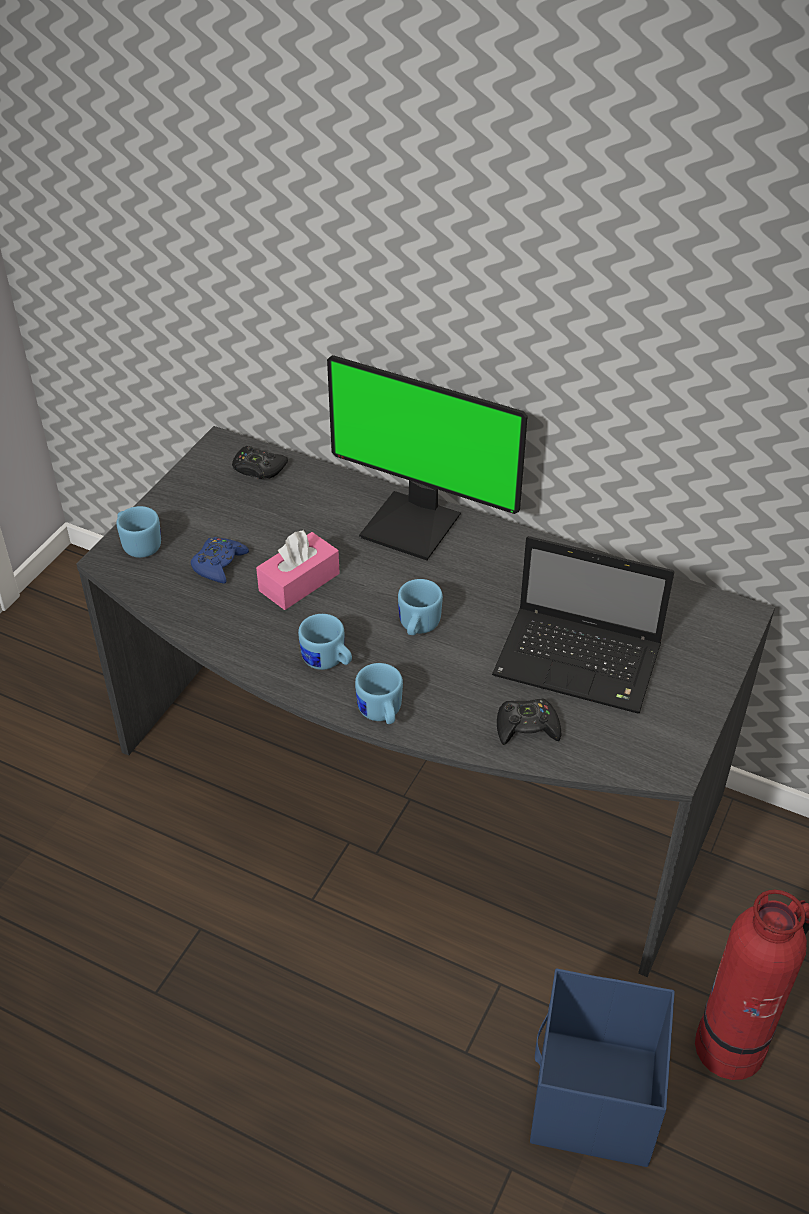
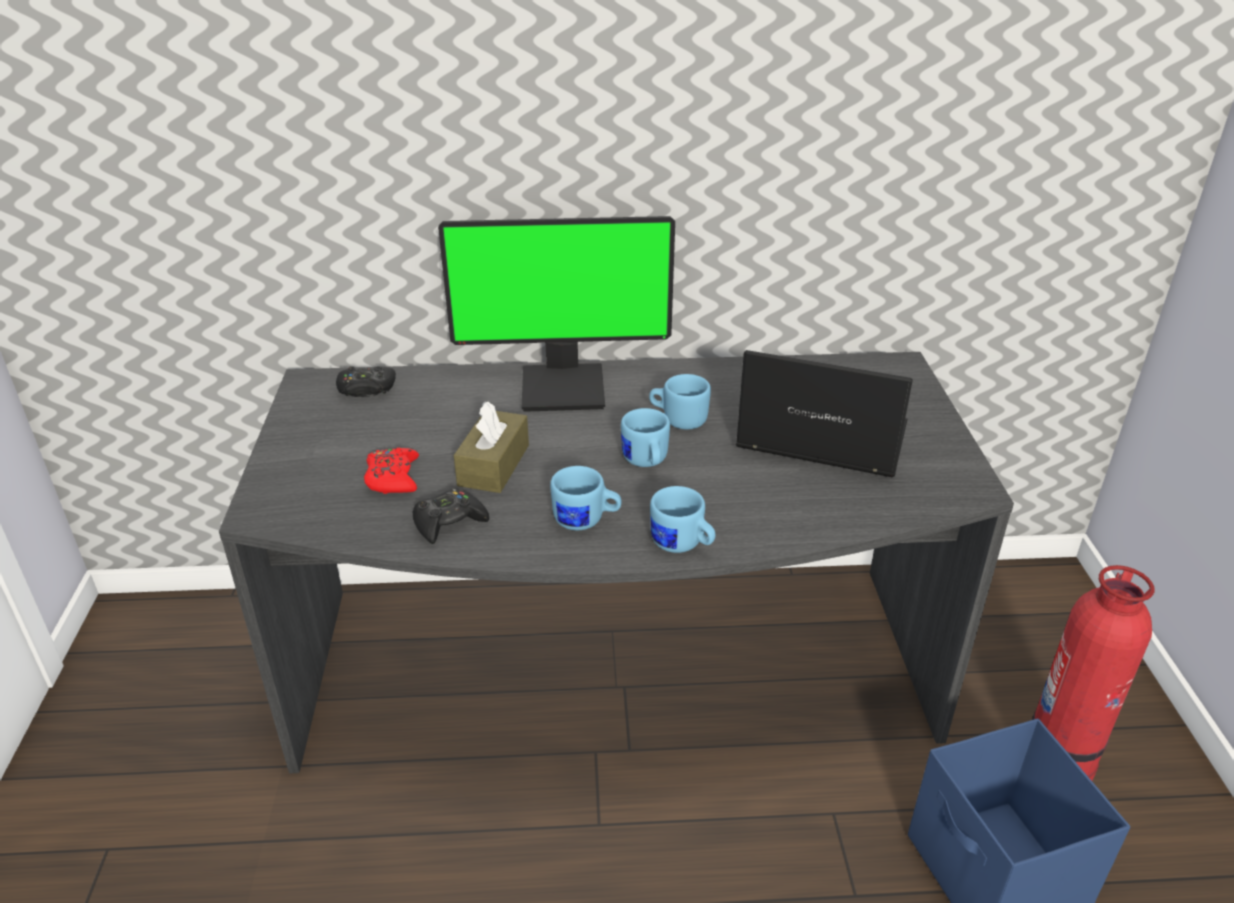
camera: 30 degrees left, 10 degrees down
blue mug [116,506,161,558] -> blue mug moved to [649,374,711,429]
blue game controller [191,537,249,584] -> red game controller [364,447,419,494]
pink tissue box [256,530,340,610] -> brown tissue box [454,401,529,493]
laptop [492,536,674,714] -> laptop turned 150 degrees counterclockwise [736,350,913,478]
black game controller [497,698,561,745] -> black game controller moved to [413,488,489,544]

